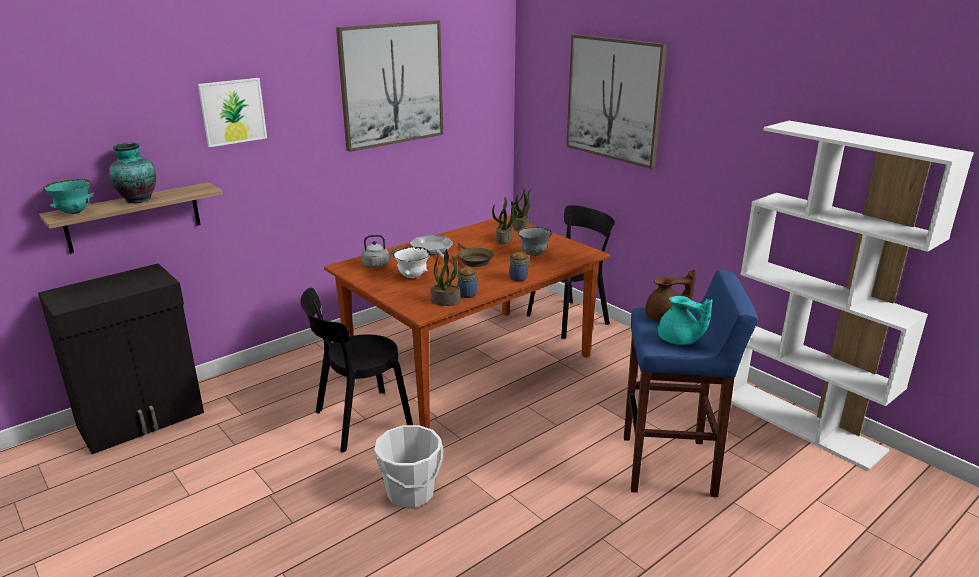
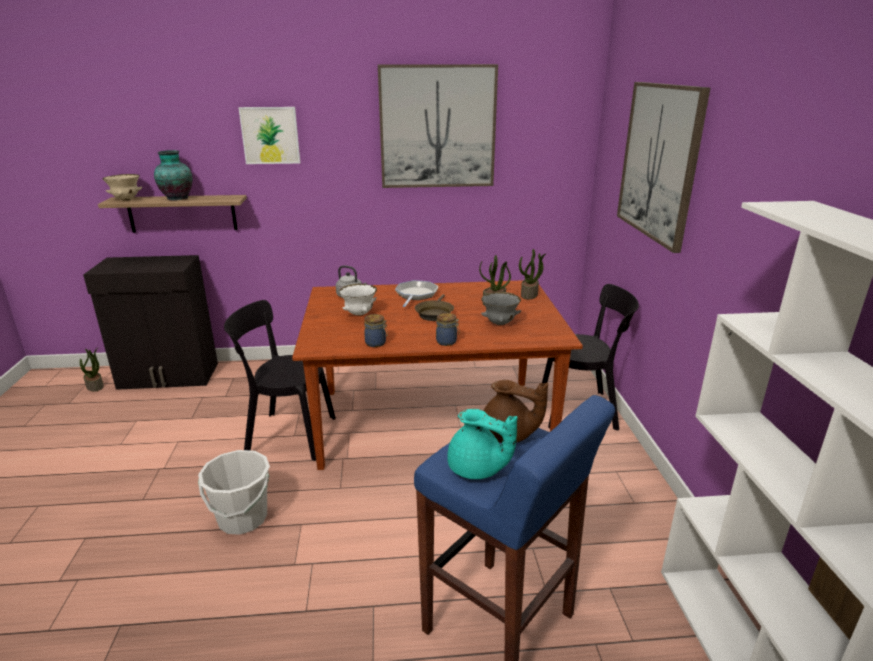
camera: 35 degrees right, 0 degrees up
turquoise bowl [43,179,94,214] -> beige bowl [103,174,142,201]
potted plant [430,249,461,306] -> potted plant moved to [80,348,104,391]
turquoise teapot [658,296,713,345] -> turquoise teapot turned 45 degrees counterclockwise [447,409,518,479]

